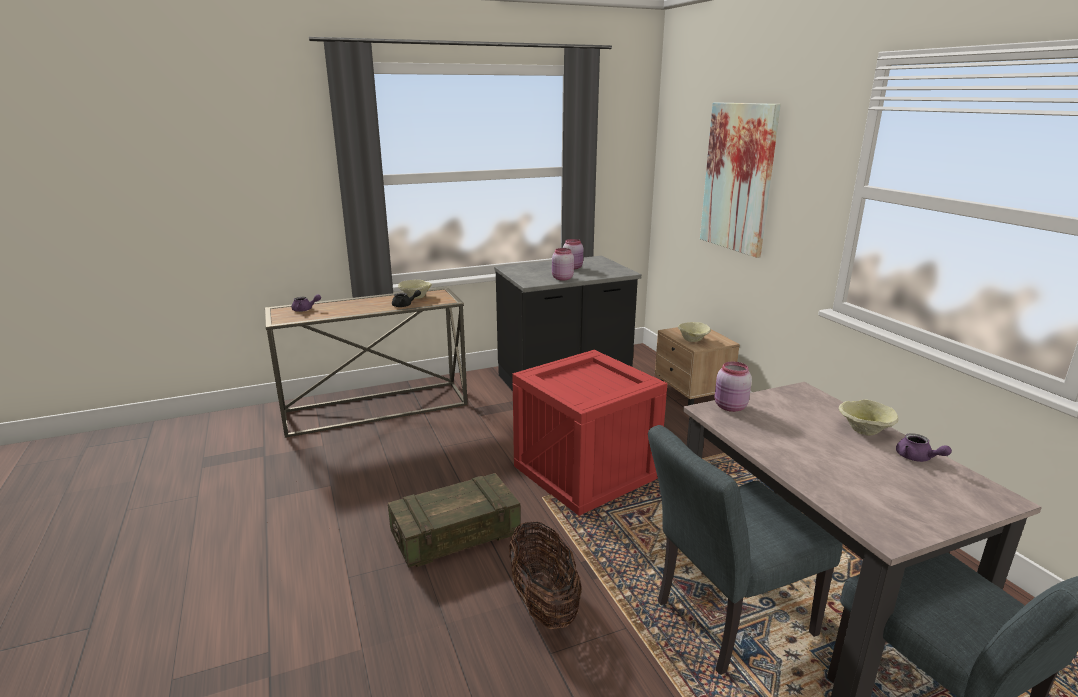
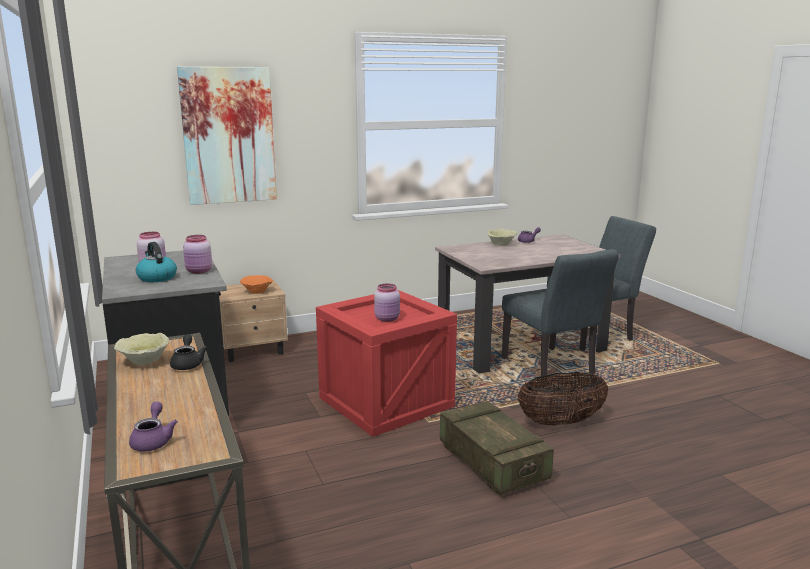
camera: 90 degrees left, 5 degrees down
beige bowl [678,322,711,342] -> orange bowl [240,275,273,294]
pink jar [715,362,752,412] -> pink jar moved to [374,284,400,322]
none -> kettle [136,242,177,282]

